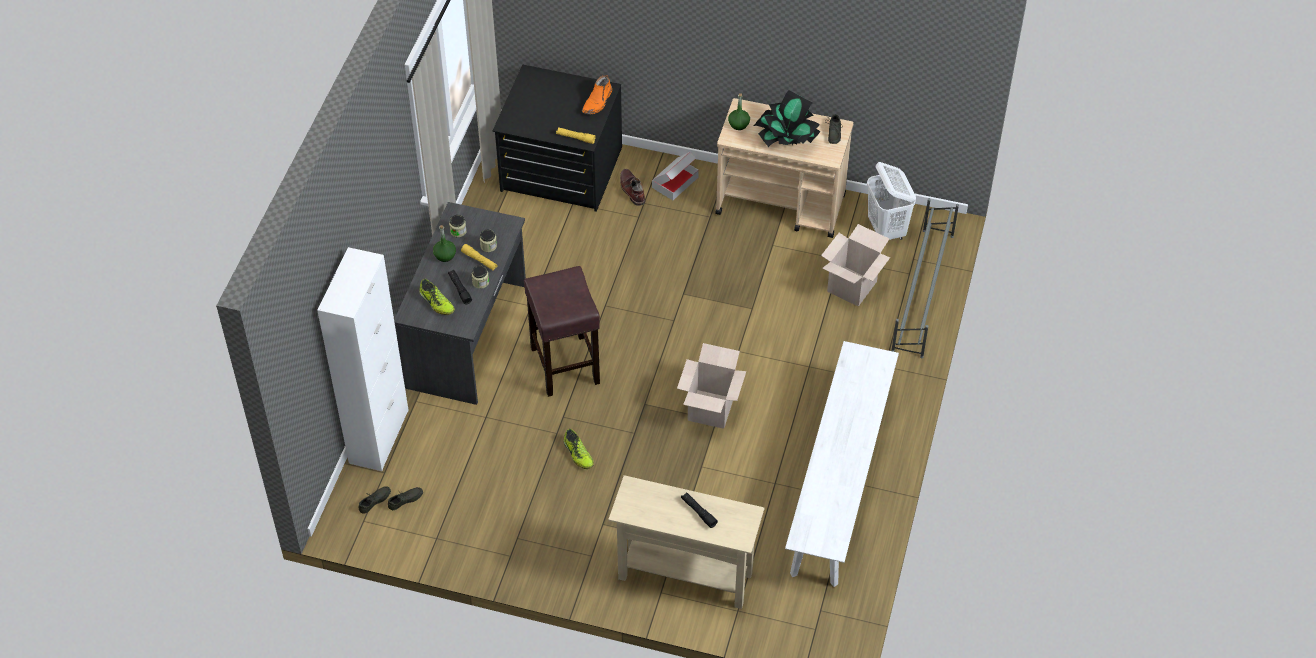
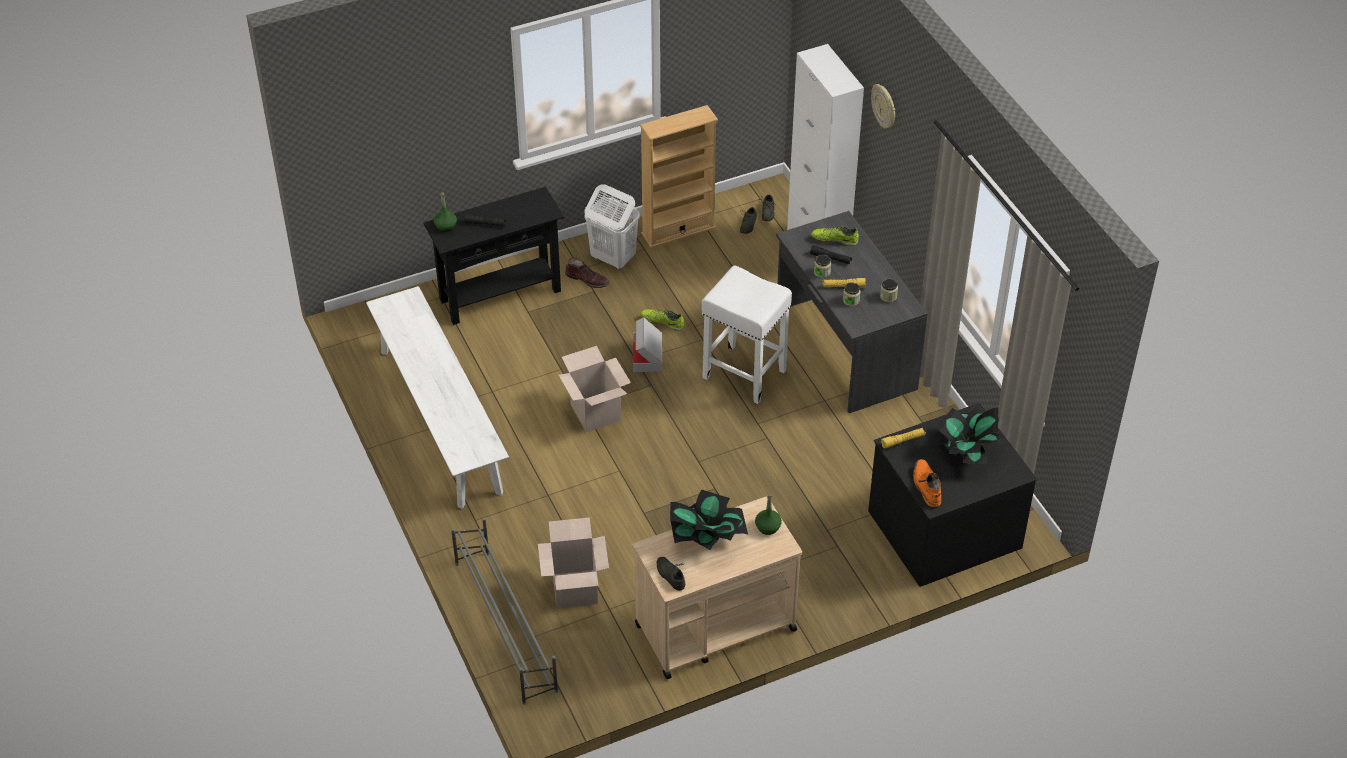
camera: 140 degrees right, 5 degrees down
green bottle [433,225,456,262] -> green bottle moved to [434,192,457,232]
brown stool [524,266,600,397] -> white stool [702,266,792,404]
beige console table [608,475,765,609] -> black console table [423,187,564,325]
brown boot [620,169,645,206] -> brown boot moved to [565,257,610,288]
cardboard box [652,151,699,200] -> cardboard box moved to [633,317,662,372]
white laundry basket [867,162,916,240] -> white laundry basket moved to [584,184,640,269]
none -> beige bookcase [640,105,718,248]
none -> wall clock [871,84,895,129]
none -> potted plant [934,406,1003,465]

